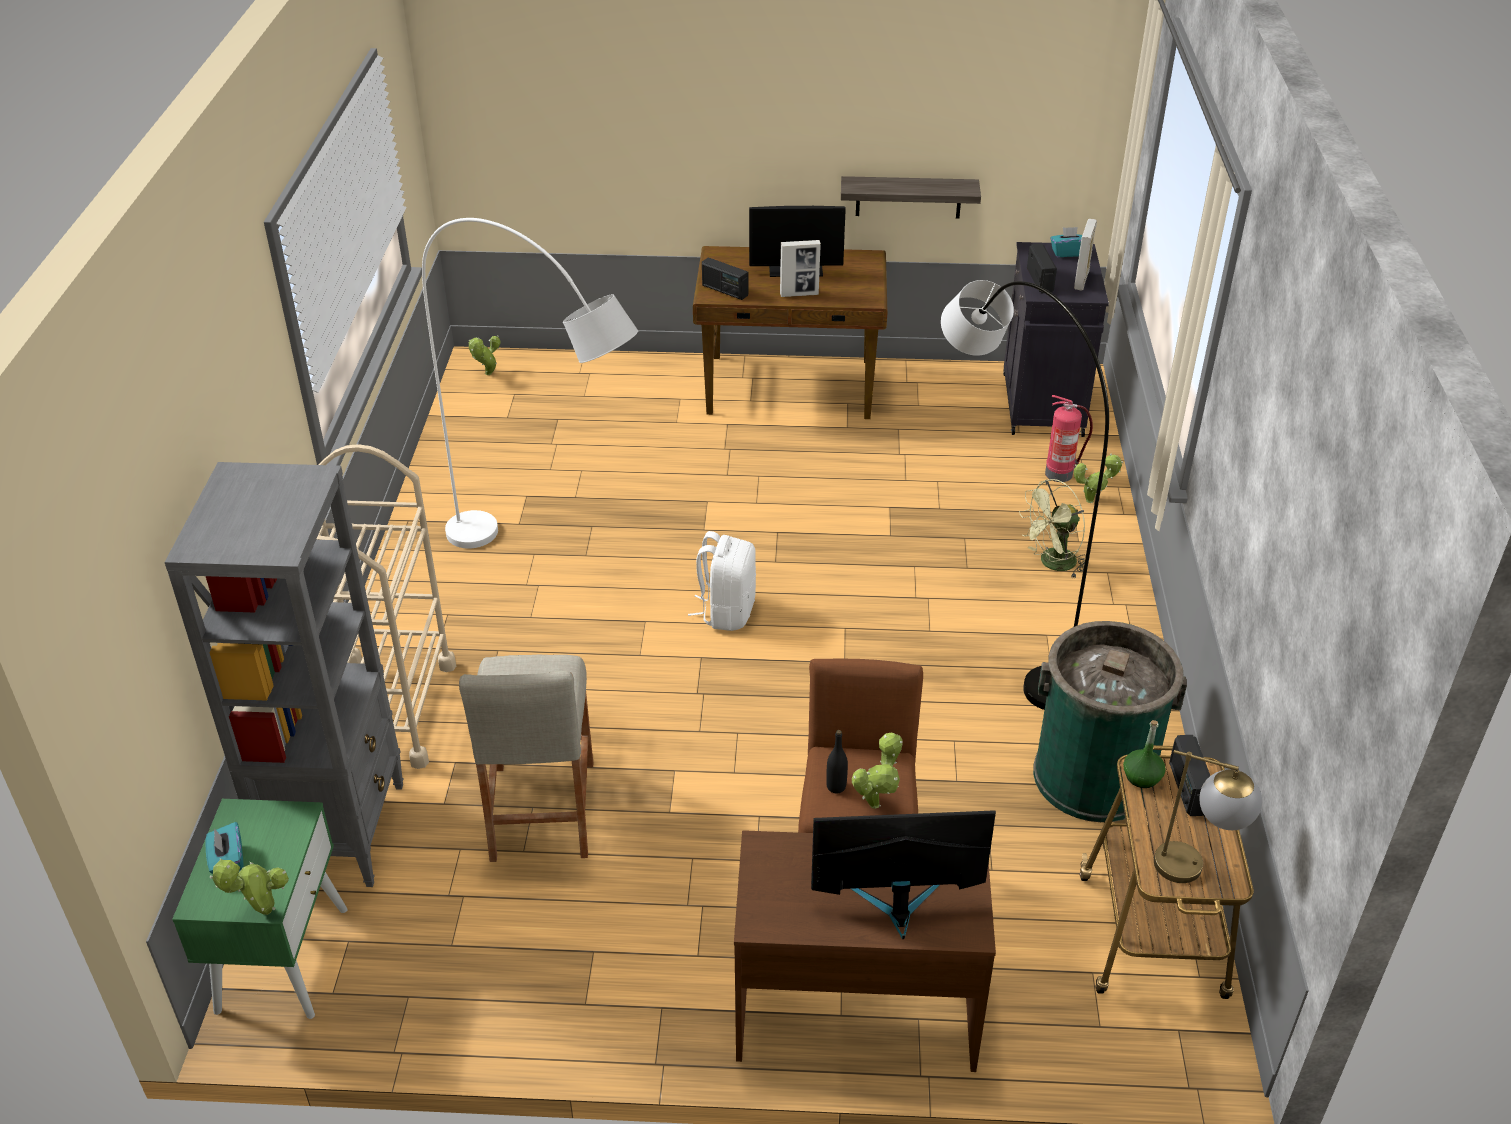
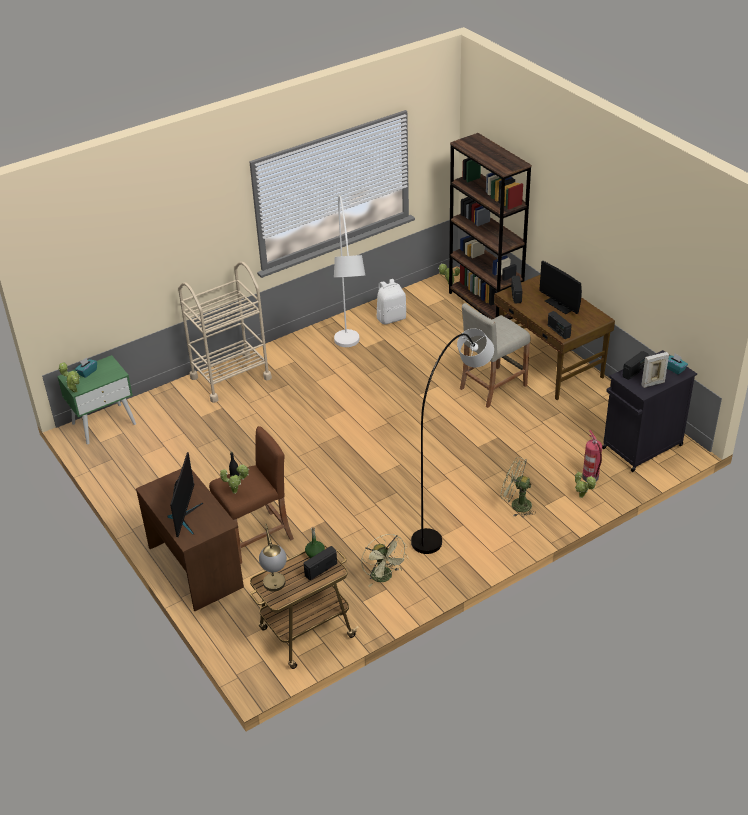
camera: 55 degrees right, 0 degrees up
grey bookcase [164,462,404,887] -> none
beige stool [459,655,593,862] -> beige stool moved to [460,303,530,408]
white backpack [688,531,756,631] -> white backpack moved to [377,279,406,325]
picture frame [780,240,821,297] -> none
monitor [811,810,996,939] -> monitor turned 45 degrees clockwise [167,452,203,537]
shelf [841,176,981,219] -> none
green trash can [1033,621,1187,822] -> green fan [361,534,408,587]
none -> brown bookcase [449,133,532,320]
none -> radio [548,311,572,339]

